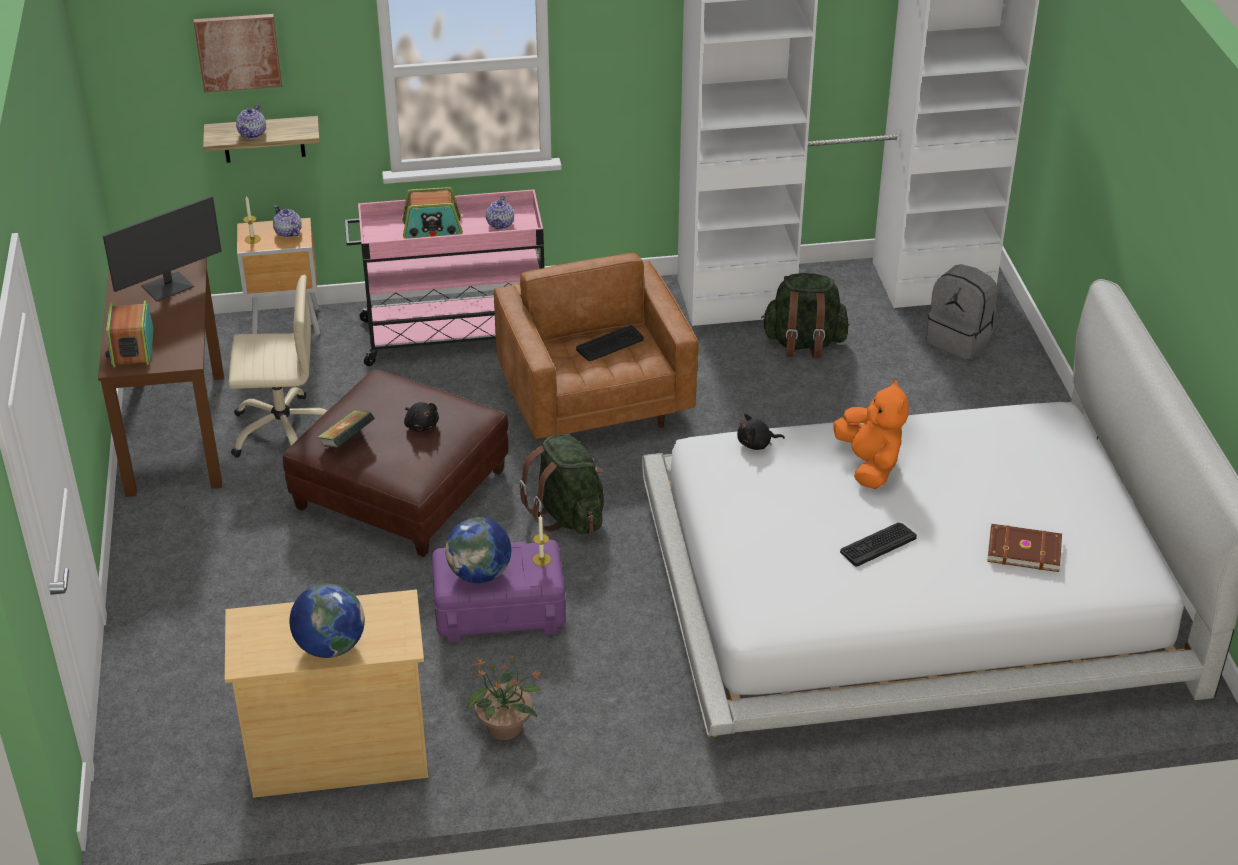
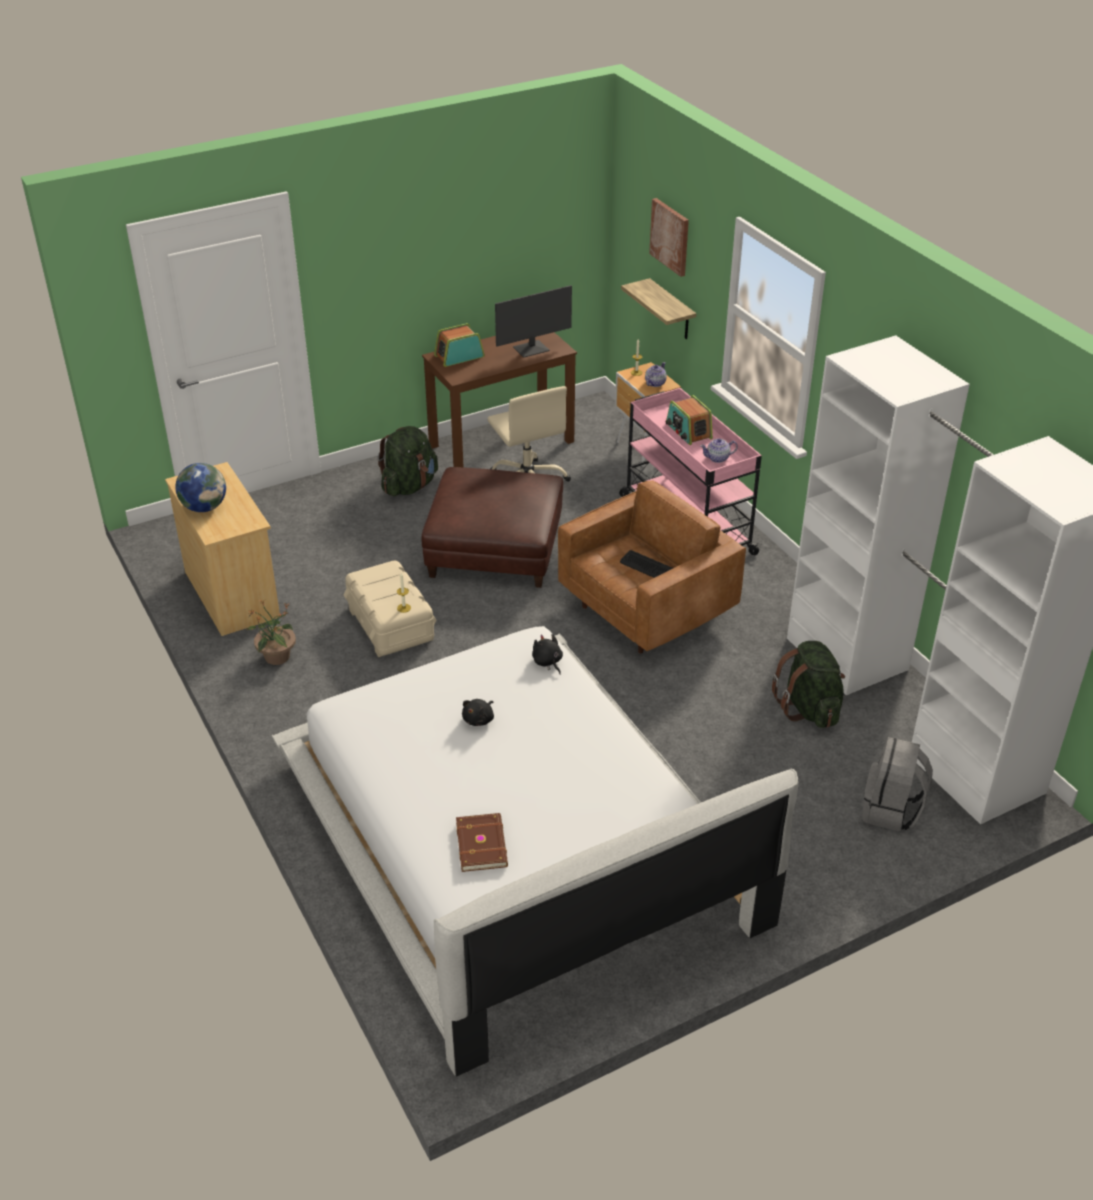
camera: 70 degrees right, 0 degrees up
monitor [103,196,222,301] -> monitor turned 60 degrees counterclockwise [495,285,572,358]
teapot [236,105,266,139] -> none
book [318,410,375,448] -> none
black plush toy [404,402,439,432] -> black plush toy moved to [462,699,494,726]
purple storage box [432,540,566,642] -> beige storage box [344,560,436,657]
globe [445,517,511,583] -> none
green backpack [519,434,604,535] -> green backpack moved to [378,426,438,496]
orange plush toy [834,380,909,489] -> none
keyboard [840,523,917,567] -> none

